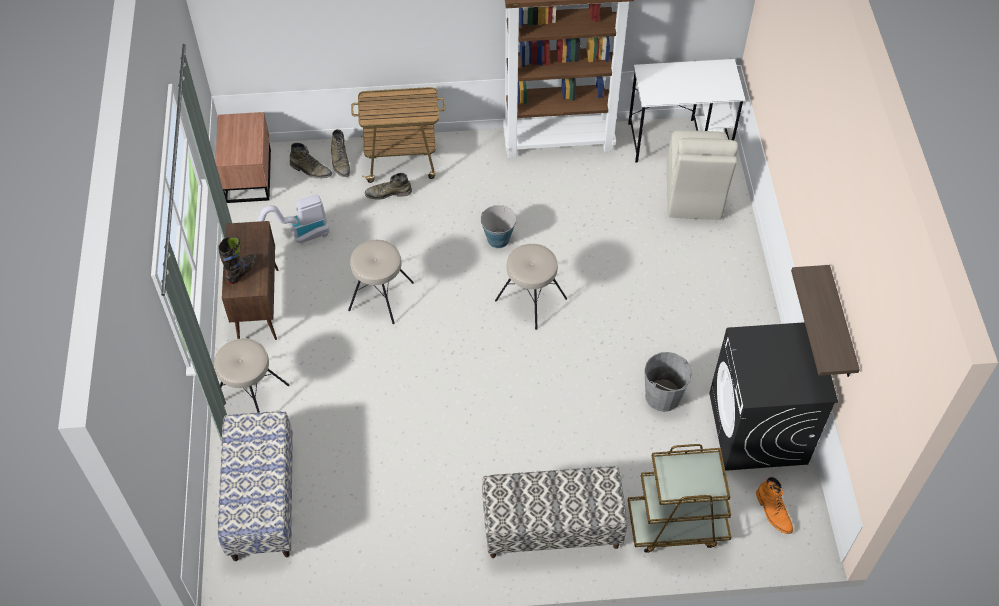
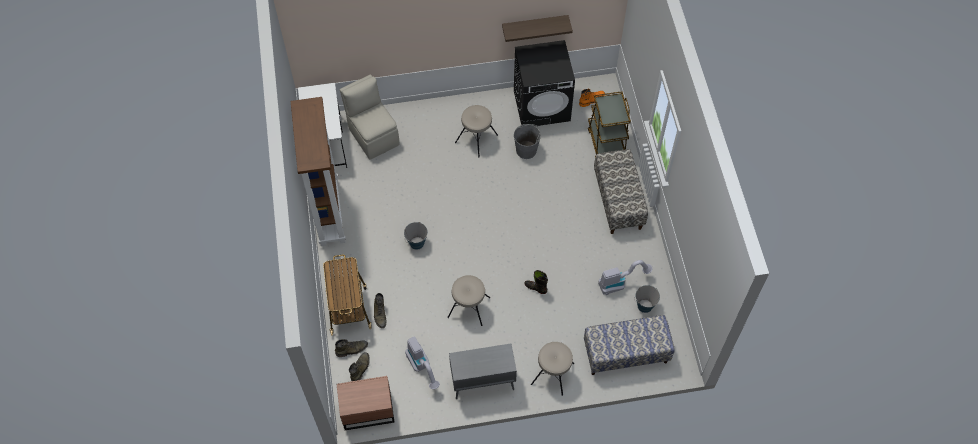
camera: 95 degrees left, 5 degrees up
black boot [218,236,256,284] -> black boot moved to [525,270,548,294]
brown cabinet [222,221,278,340] -> grey cabinet [449,344,517,399]
beige stool [495,244,567,330] -> beige stool moved to [455,105,498,157]
beige chair [667,130,738,220] -> beige chair turned 120 degrees counterclockwise [340,74,399,160]
none -> vacuum cleaner [598,260,653,295]
none -> bucket [634,285,660,313]

